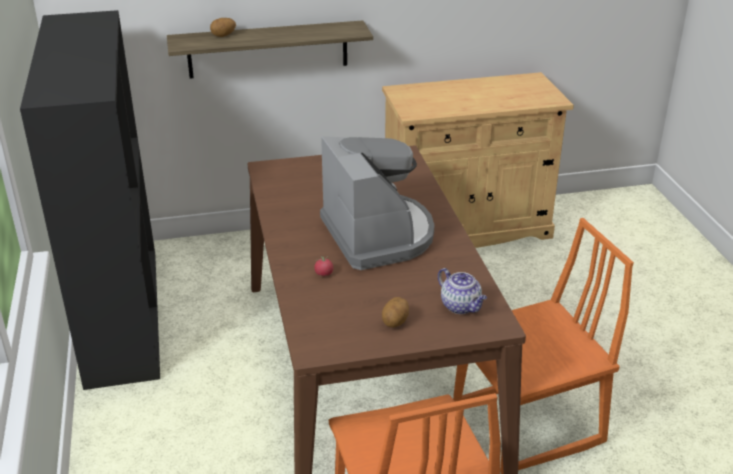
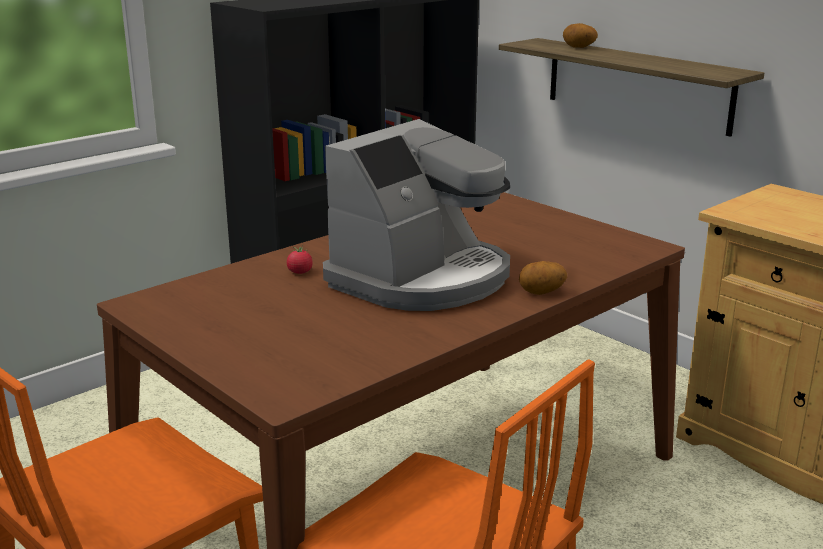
camera: 60 degrees right, 10 degrees down
potato [382,297,409,328] -> potato moved to [519,261,567,295]
teapot [438,268,487,314] -> none

